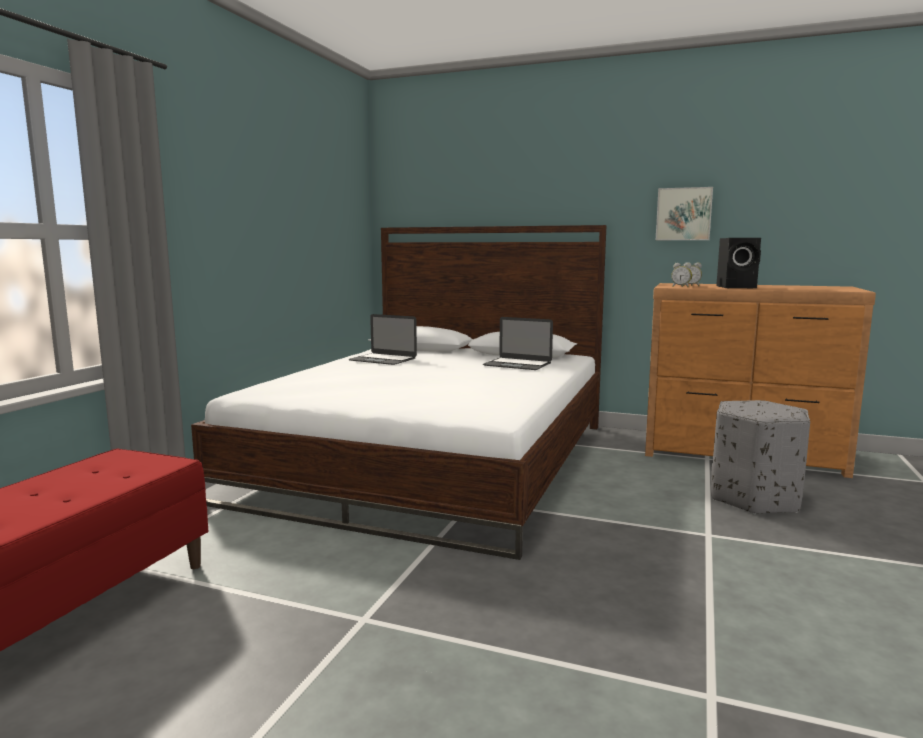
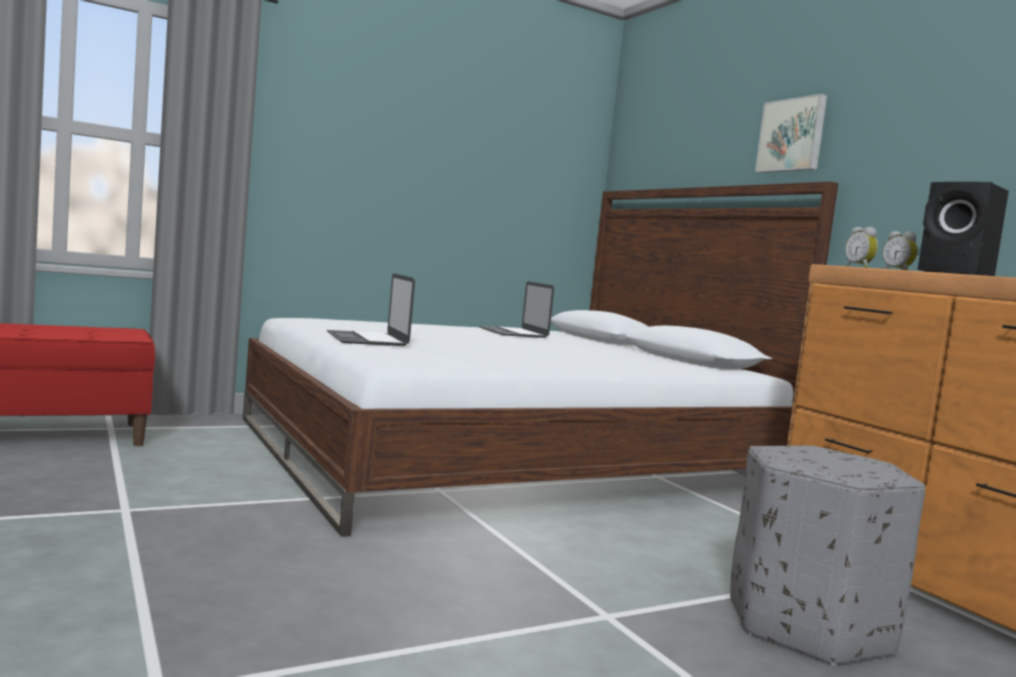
camera: 40 degrees right, 5 degrees down
laptop [483,317,553,370] -> laptop moved to [327,273,415,346]
picture [656,187,713,240] -> picture moved to [755,94,827,173]

